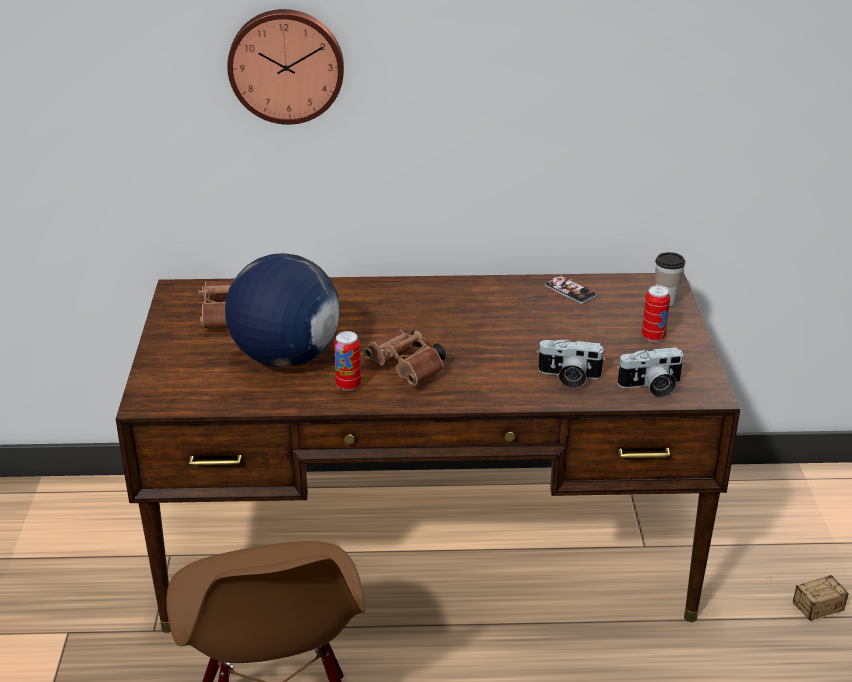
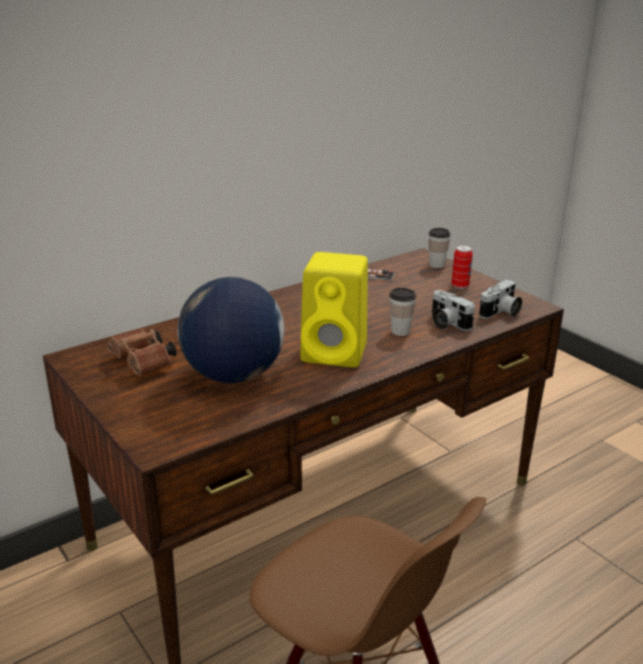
camera: 35 degrees left, 5 degrees down
wall clock [227,9,344,125] -> none
can [334,331,361,391] -> none
brown binoculars [364,329,446,386] -> yellow speaker [300,252,368,368]
camera [537,339,606,388] -> camera turned 75 degrees clockwise [432,290,475,331]
storage box [771,575,849,621] -> none
none -> cup [389,288,416,336]

